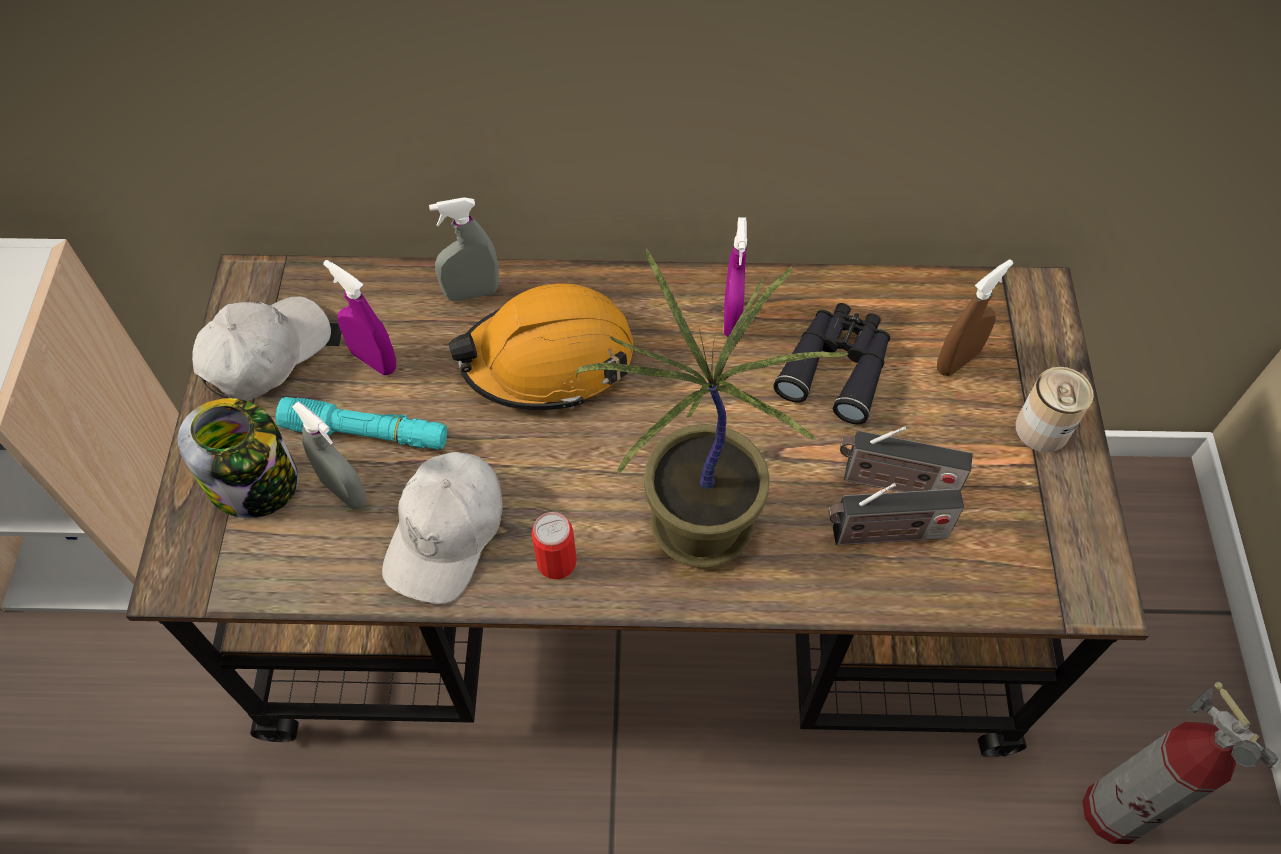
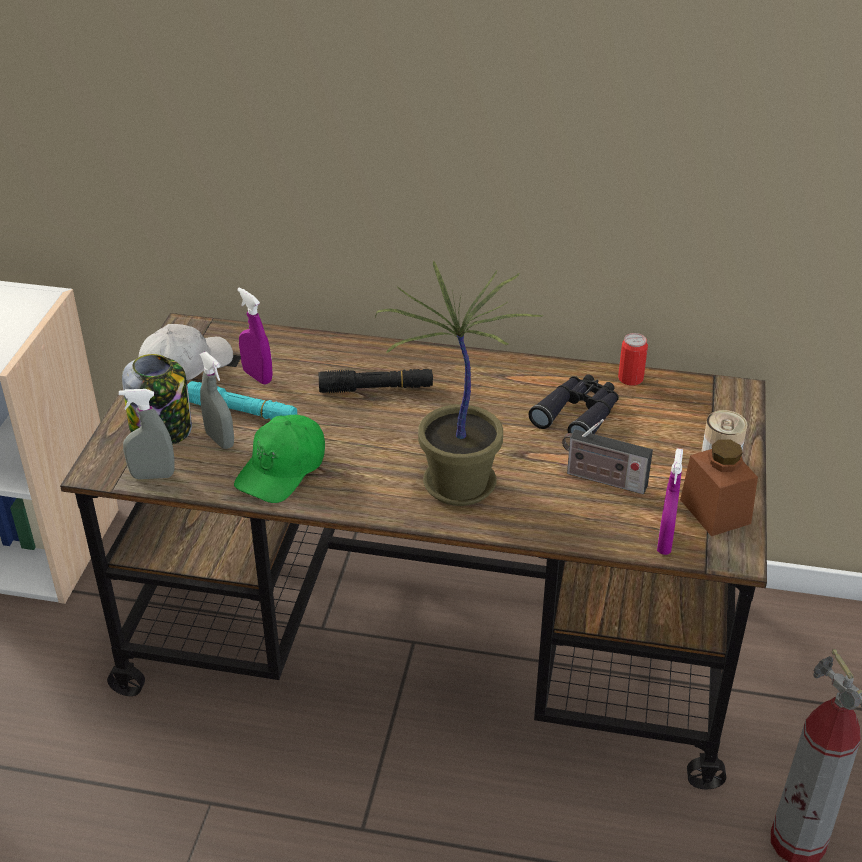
camera: 10 degrees right, 20 degrees down
white cap [382,452,503,604] -> green cap [234,415,325,503]
grey spray bottle [429,197,499,302] -> grey spray bottle moved to [119,389,175,479]
orange hard hat [448,283,633,410] -> black flashlight [319,369,433,393]
can [531,512,577,580] -> can moved to [618,333,648,386]
purple spray bottle [724,217,747,337] -> purple spray bottle moved to [657,448,683,555]
radio [828,483,964,545] -> none
brown spray bottle [937,259,1013,376] -> none
none -> brown jar [680,440,758,536]

